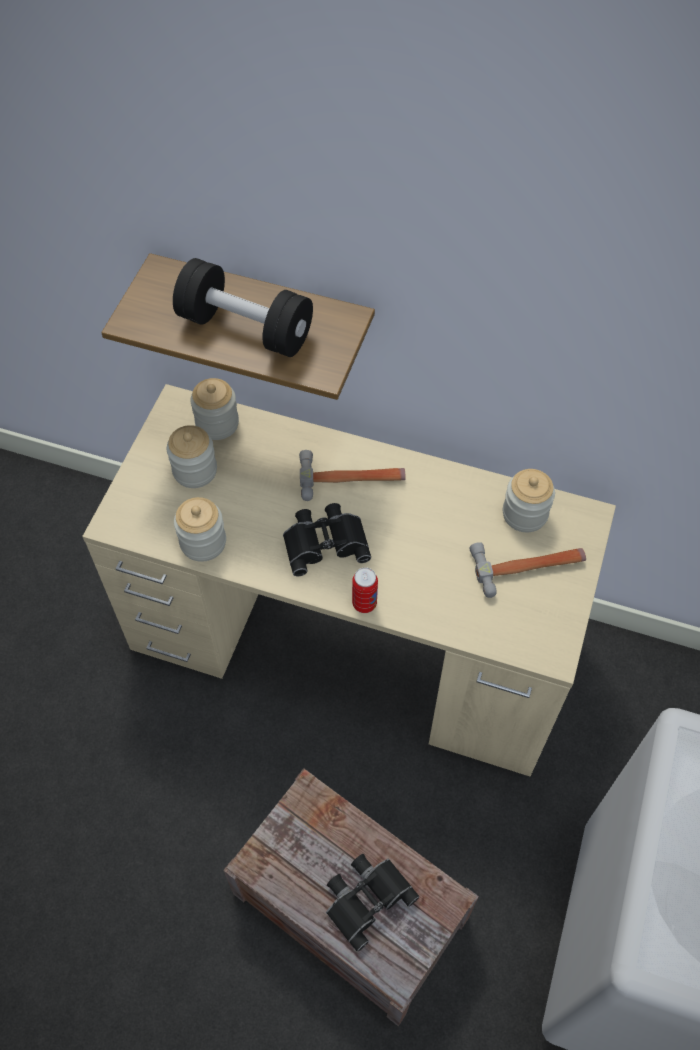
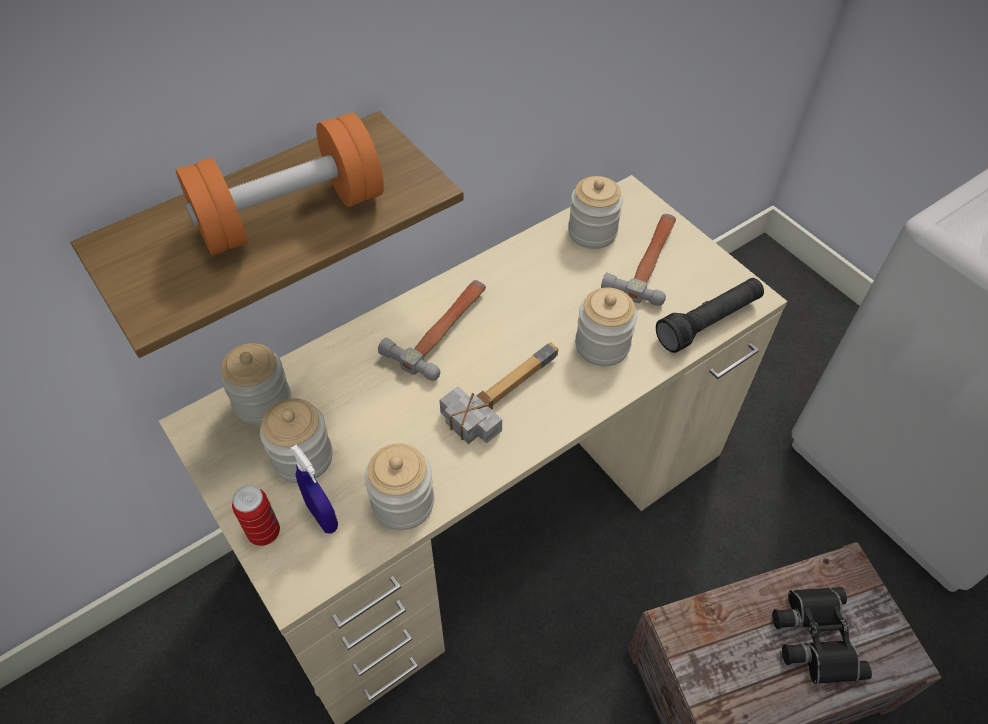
camera: 55 degrees left, 5 degrees down
black dumbbell [173,258,313,357] -> orange dumbbell [176,113,384,256]
black binoculars [283,503,371,576] -> hammer [439,342,558,444]
can [352,567,378,613] -> can moved to [232,485,280,546]
none -> blue spray bottle [291,444,338,534]
none -> jar [575,287,637,366]
none -> black flashlight [656,278,764,353]

